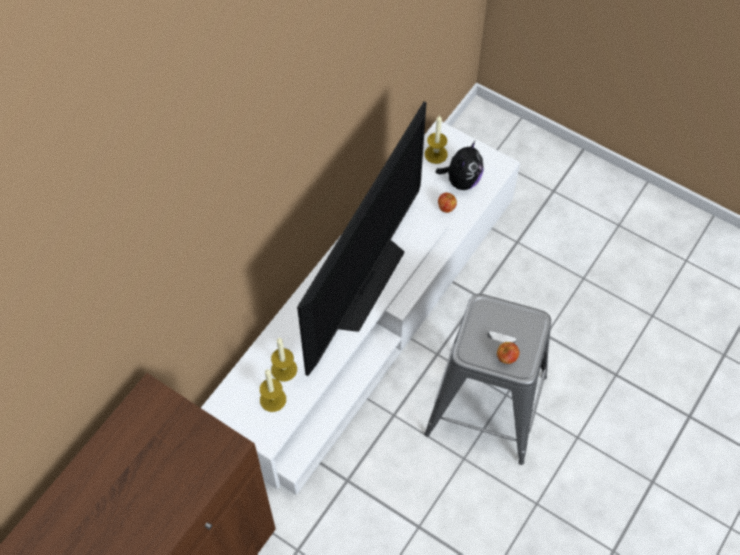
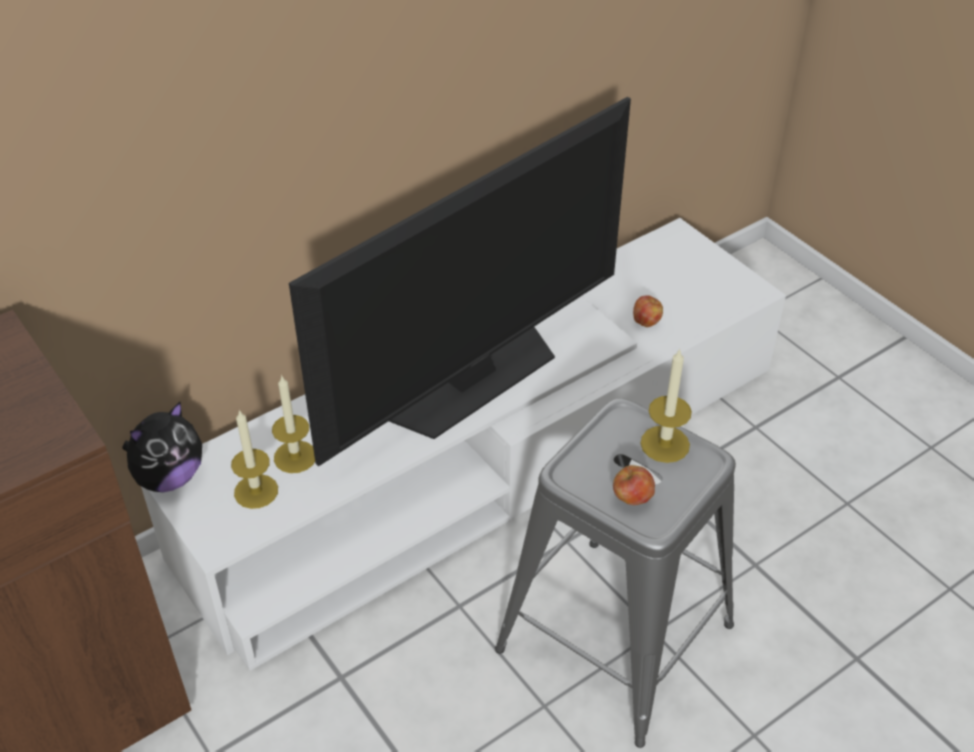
camera: 20 degrees right, 15 degrees down
candle [425,115,448,164] -> candle moved to [640,348,692,463]
plush toy [436,140,484,190] -> plush toy moved to [122,402,202,492]

